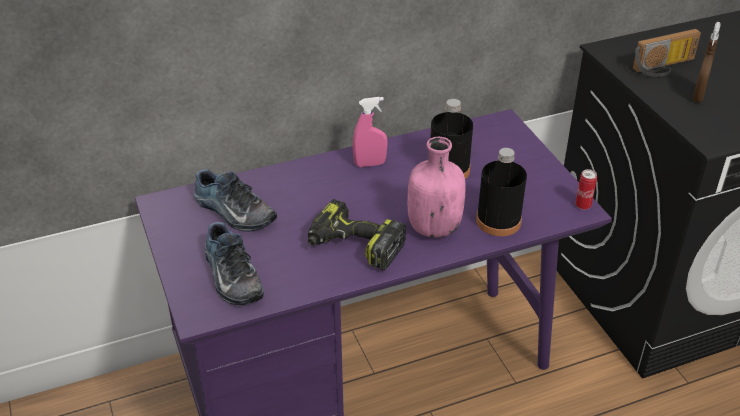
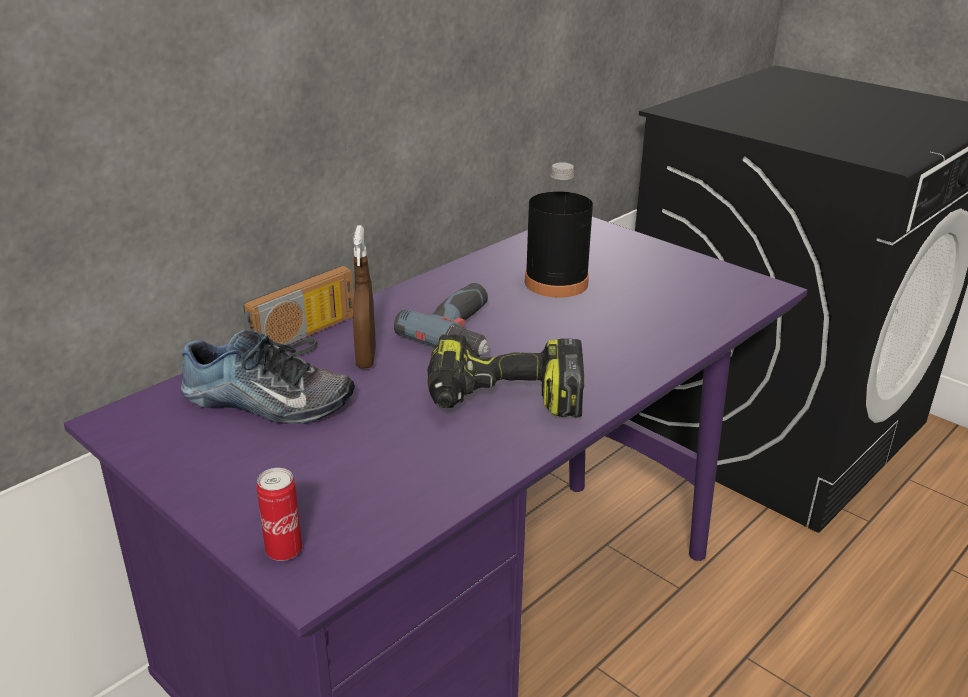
camera: 25 degrees left, 10 degrees down
shoe [205,222,264,305] -> none
pink spray bottle [352,97,388,167] -> none
pink bottle [408,137,465,238] -> none
black bottle [476,148,527,236] -> none
can [575,169,597,210] -> can moved to [257,468,302,561]
radio [632,29,701,76] -> radio moved to [243,266,354,357]
brown spray bottle [693,22,721,102] -> brown spray bottle moved to [353,225,376,368]
none -> power drill [394,283,490,357]

